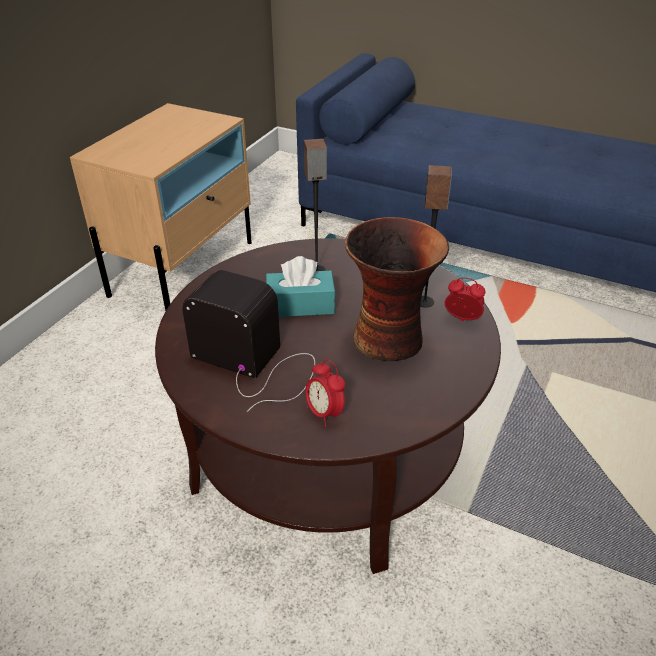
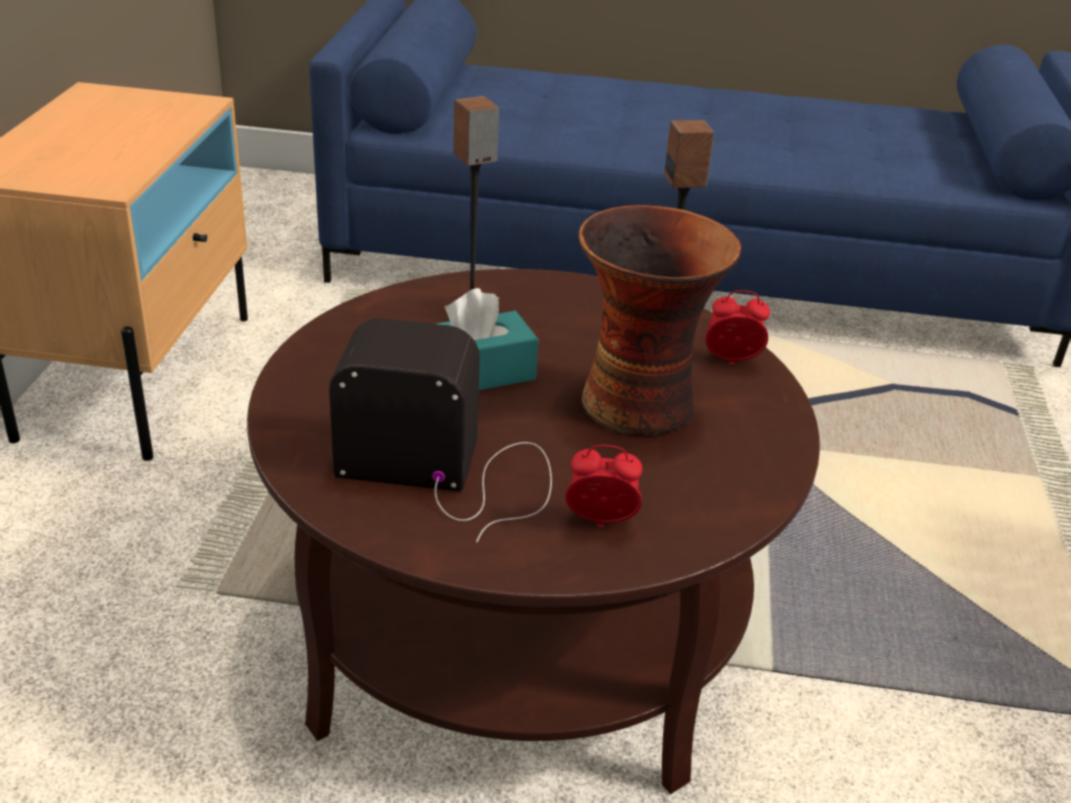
camera: 20 degrees left, 5 degrees down
alarm clock [305,359,346,427] -> alarm clock turned 150 degrees clockwise [566,445,642,527]

